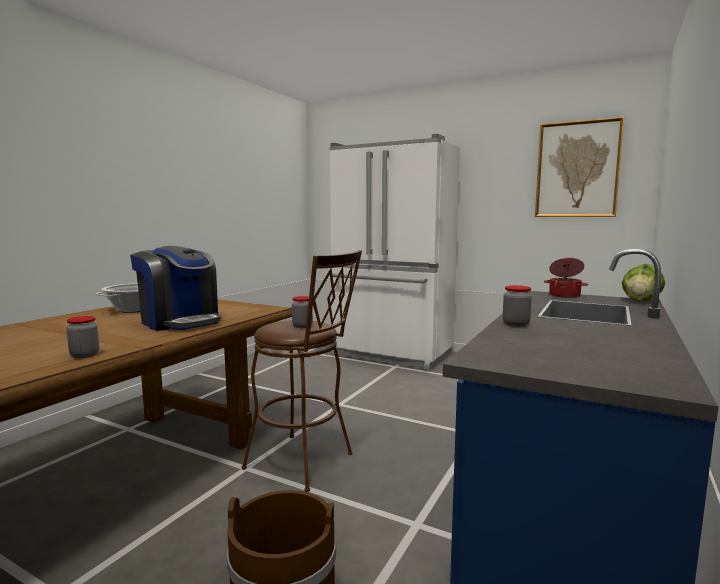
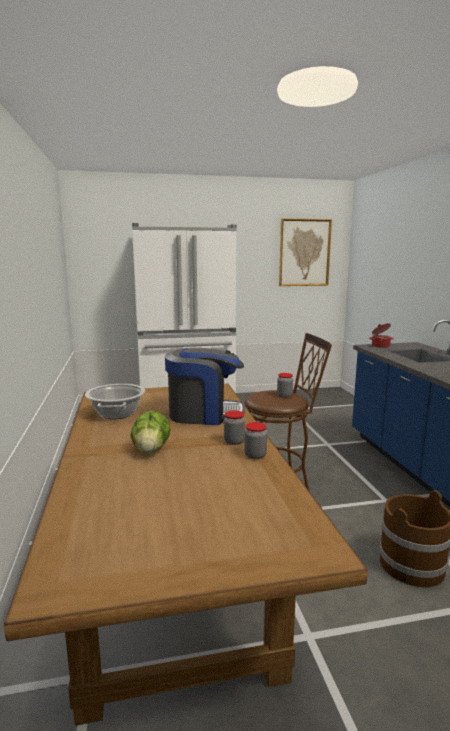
camera: 40 degrees left, 5 degrees up
jar [503,285,532,327] -> jar moved to [224,411,245,445]
lettuce [622,264,665,302] -> lettuce moved to [131,411,170,454]

